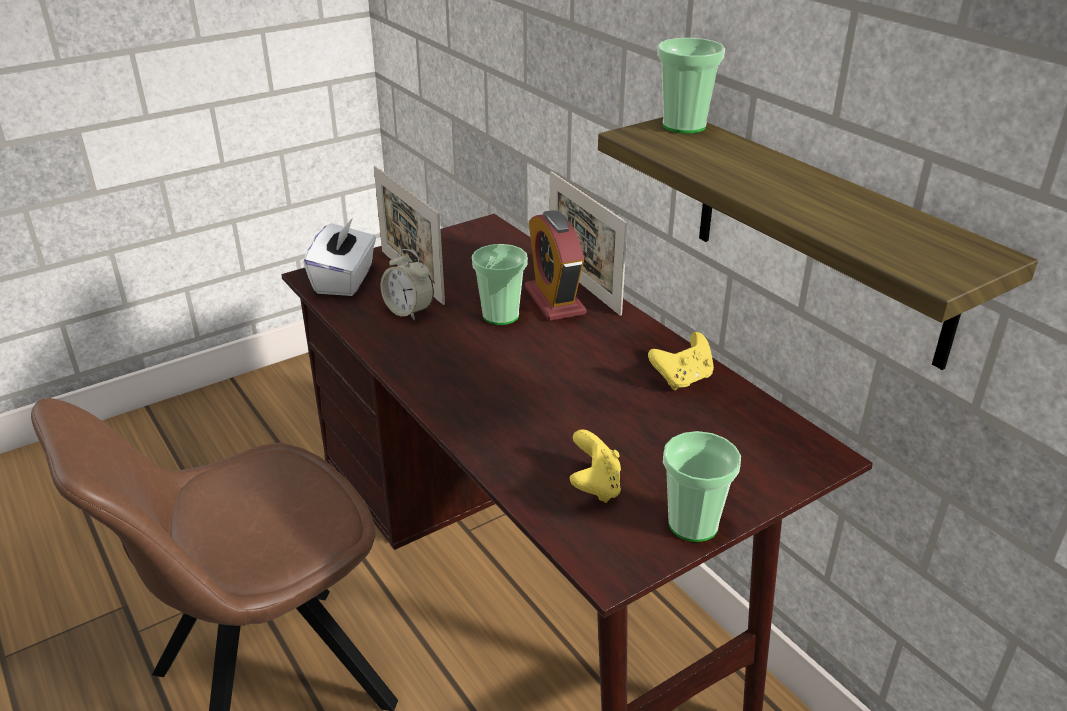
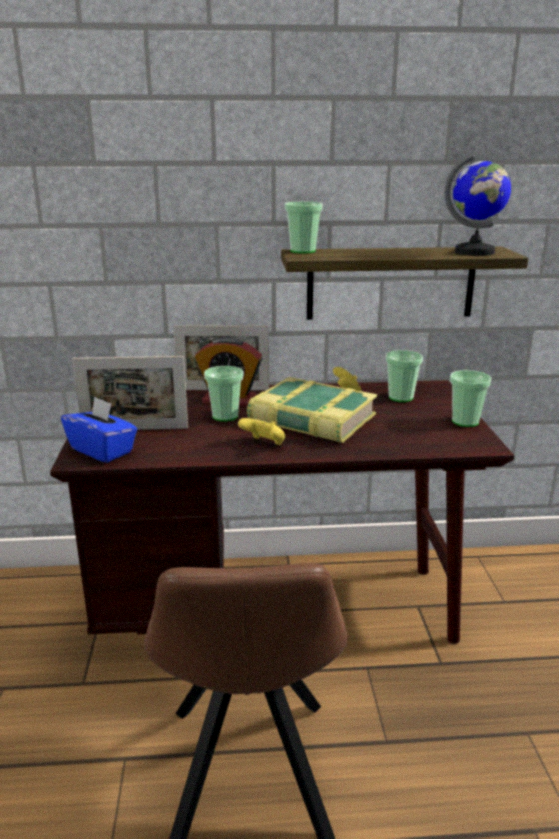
camera: 60 degrees left, 10 degrees down
white tissue box [303,218,376,296] -> blue tissue box [61,396,137,463]
alarm clock [381,249,434,321] -> none
yellow game controller [570,429,621,503] -> yellow game controller moved to [238,418,285,445]
none -> book [247,377,377,443]
none -> cup [385,350,423,402]
none -> globe [445,153,511,256]

